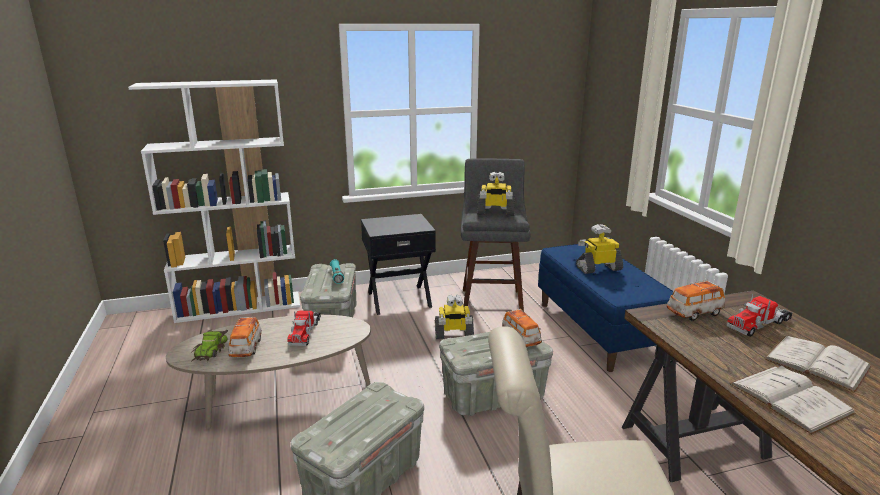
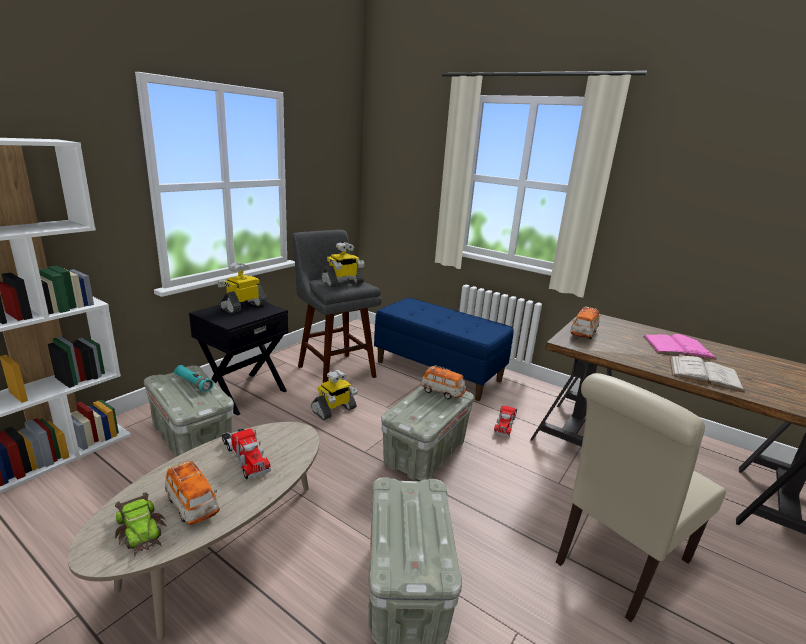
camera: 40 degrees left, 0 degrees up
toy robot [576,224,623,274] -> toy robot moved to [218,262,267,313]
toy truck [727,294,793,337] -> toy truck moved to [494,405,517,437]
white book [764,336,872,392] -> pink book [643,334,717,360]

